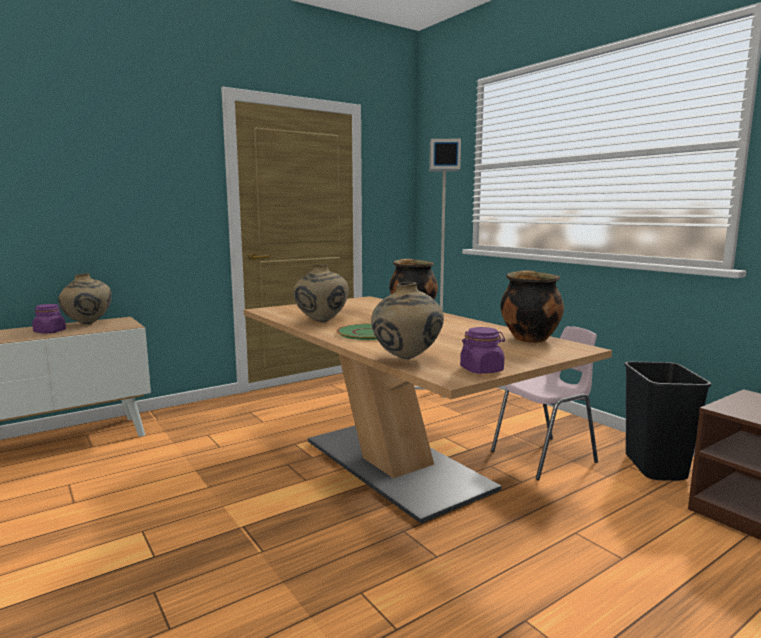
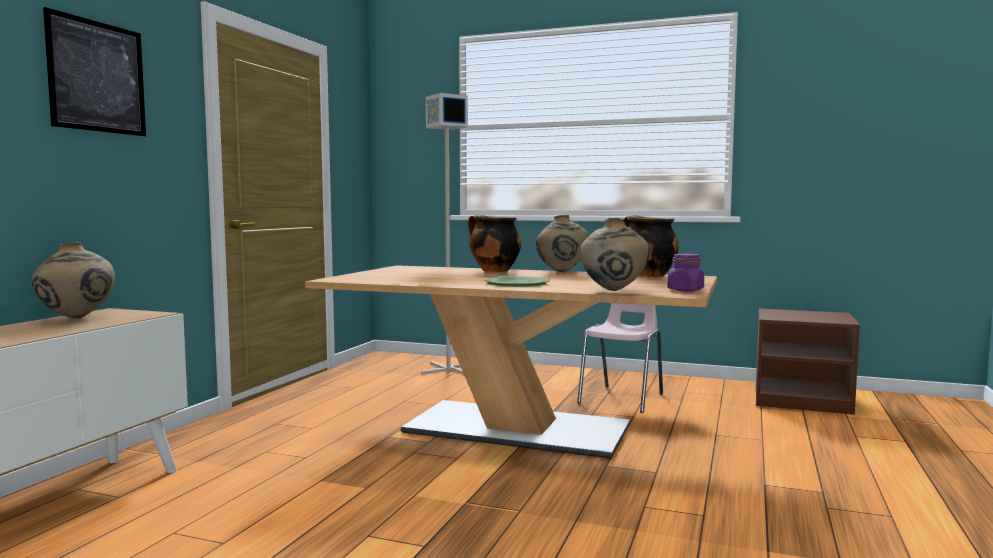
camera: 35 degrees left, 5 degrees down
purple jar [32,304,66,334] -> none
beige vase [293,265,349,323] -> beige vase moved to [536,215,589,272]
black trash can [624,362,711,481] -> none
none -> picture [43,7,146,136]

